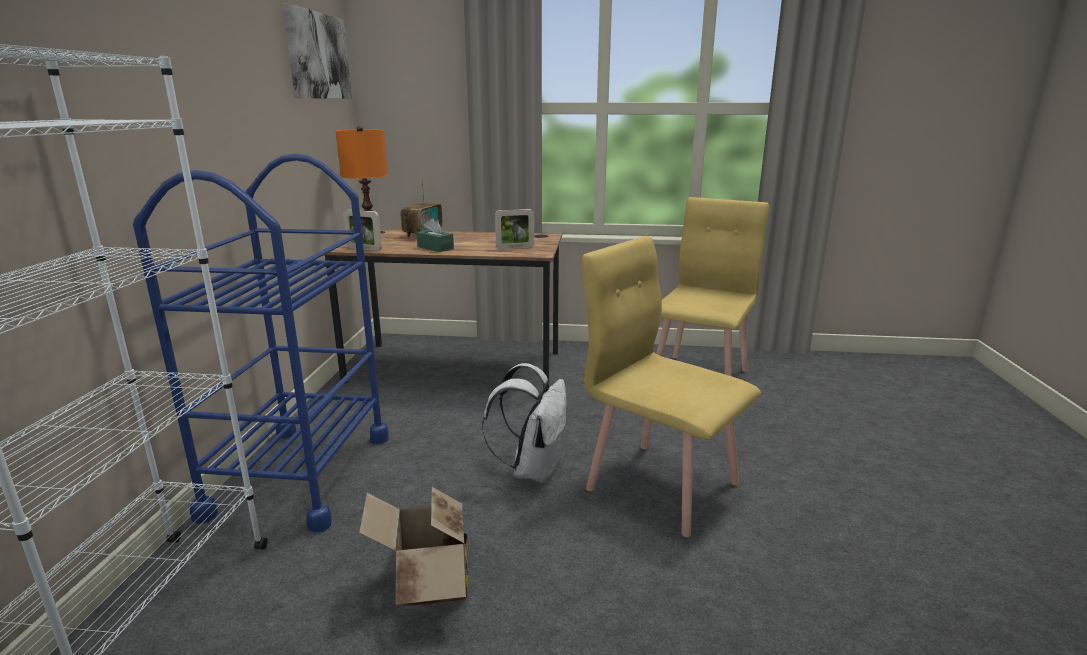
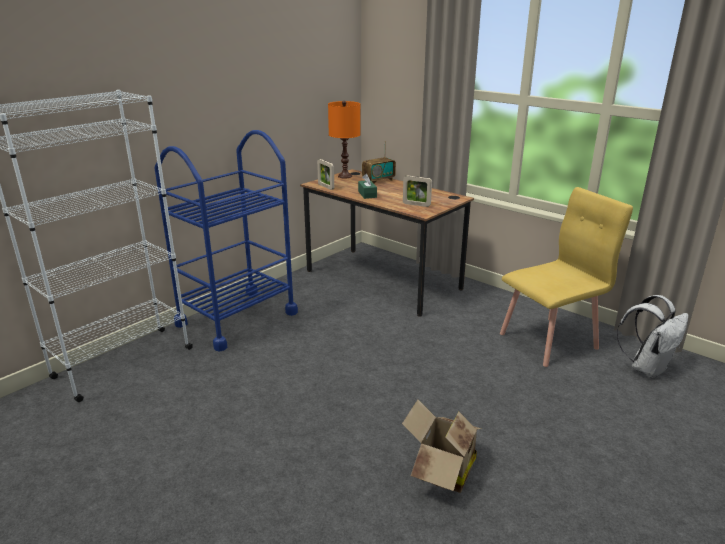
camera: 35 degrees right, 5 degrees up
picture [282,4,352,99] -> none
cardboard box [359,487,469,607] -> cardboard box moved to [402,400,481,493]
white backpack [482,363,567,483] -> white backpack moved to [617,295,689,378]
yellow chair [582,236,761,537] -> none

